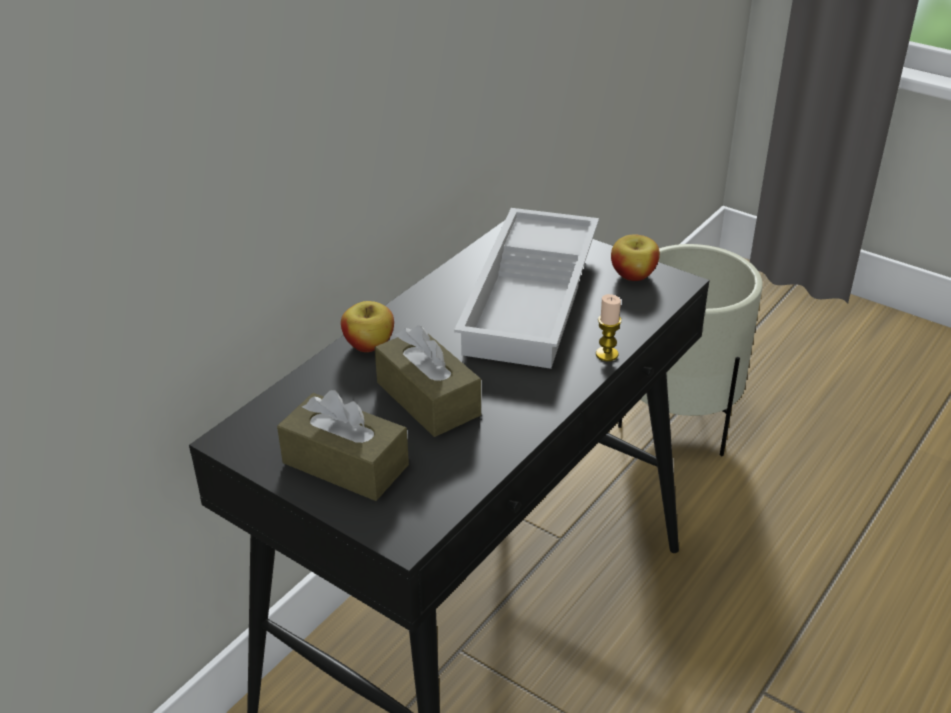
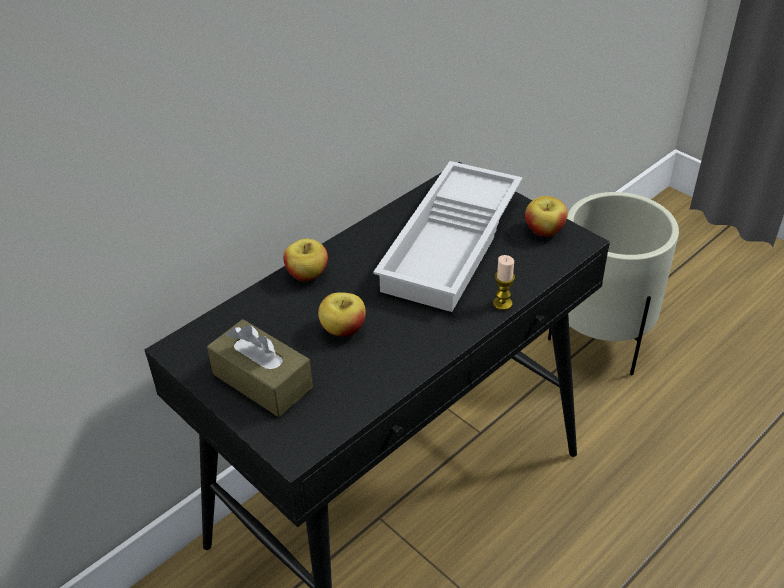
camera: 10 degrees right, 5 degrees up
brown tissue box [375,325,481,437] -> apple [318,292,366,337]

